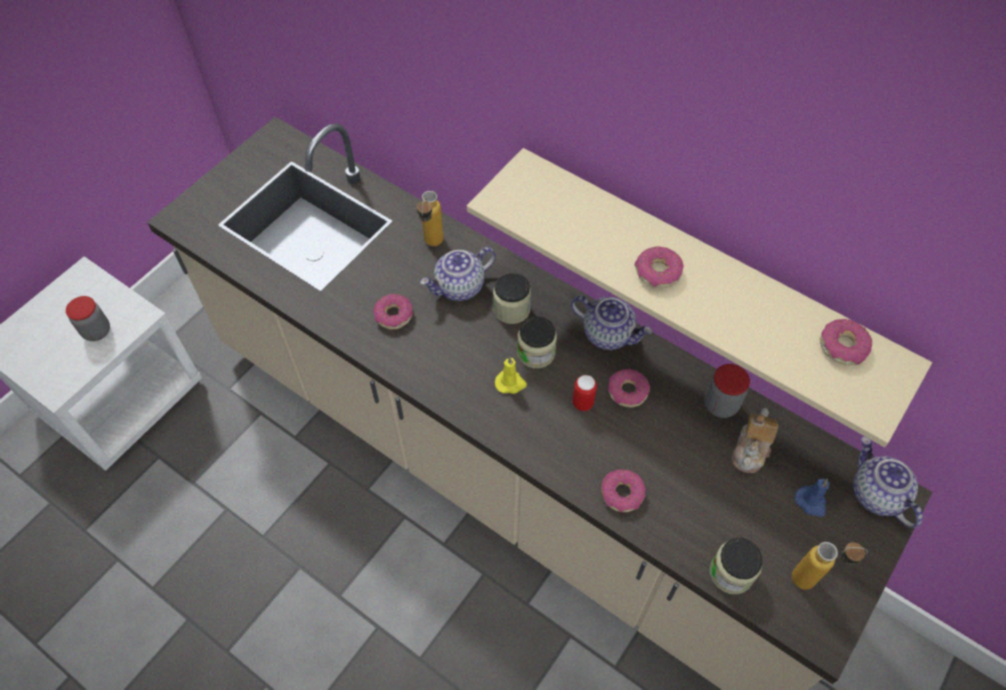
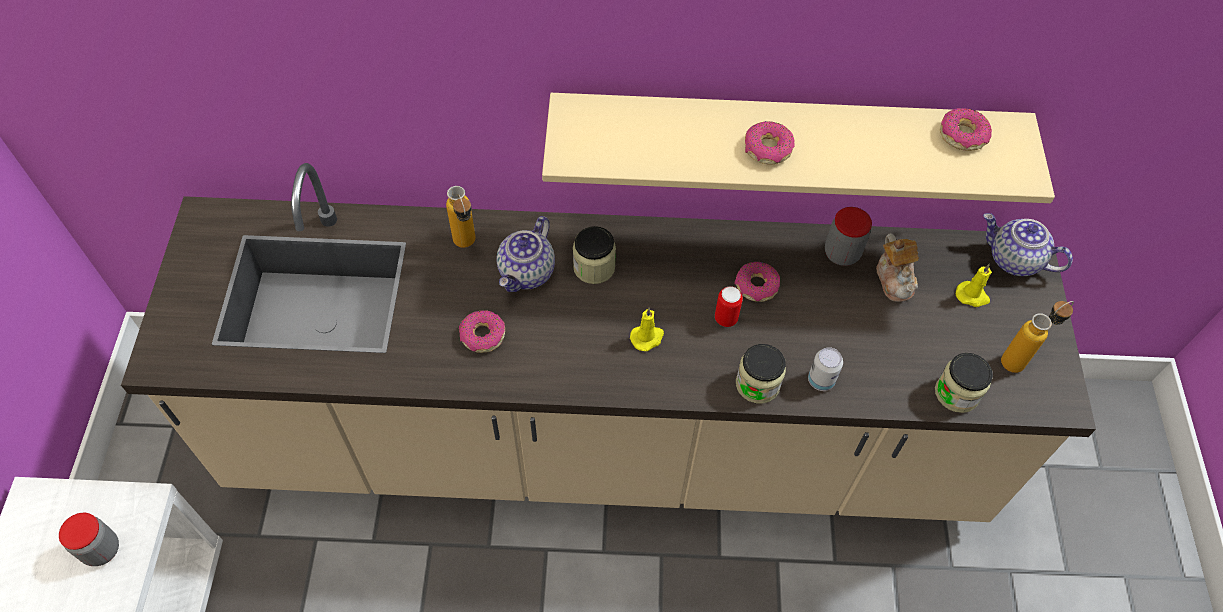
camera: 35 degrees left, 0 degrees up
jar [517,316,557,368] -> jar moved to [736,344,786,404]
teapot [571,296,652,350] -> none
donut [602,469,646,513] -> can [808,347,843,391]
blue candle [795,479,830,517] -> yellow candle [956,264,992,307]

